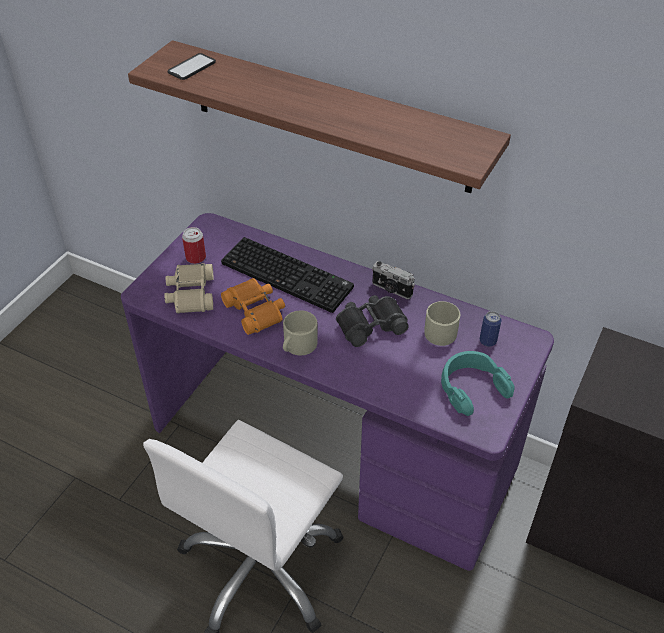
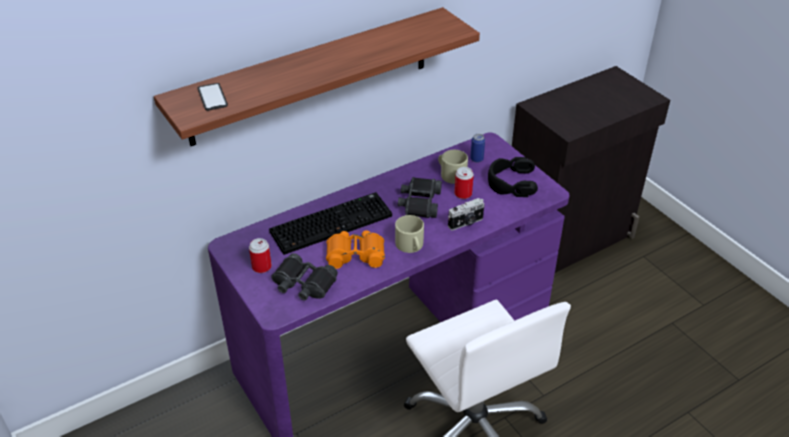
camera: 60 degrees left, 5 degrees down
beige binoculars [164,263,213,314] -> black binoculars [271,253,338,300]
camera [372,261,415,299] -> camera moved to [448,198,485,230]
turquoise headphones [441,351,515,416] -> black headphones [488,157,538,197]
none -> can [454,167,474,199]

